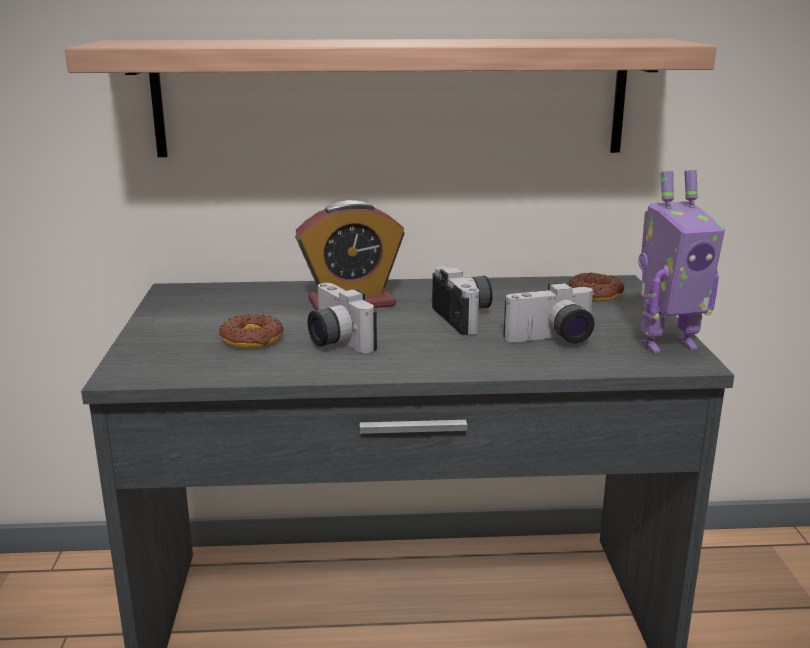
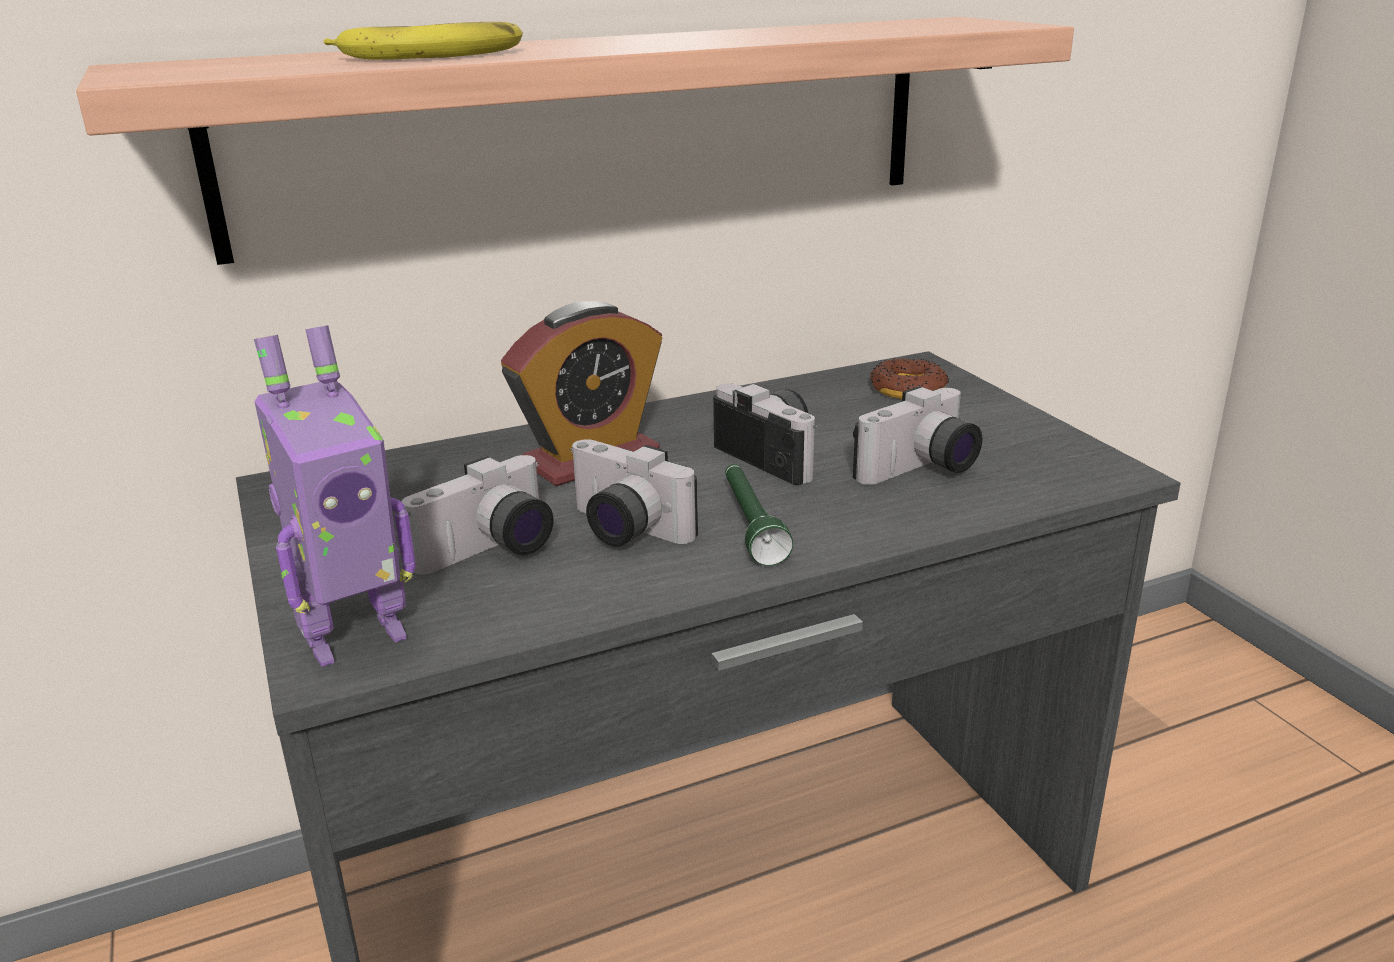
camera: 20 degrees left, 5 degrees up
donut [219,314,284,349] -> camera [401,455,553,575]
toy robot [638,170,725,353] -> toy robot moved to [254,325,416,667]
none -> banana [324,22,523,60]
none -> green flashlight [725,464,793,566]

